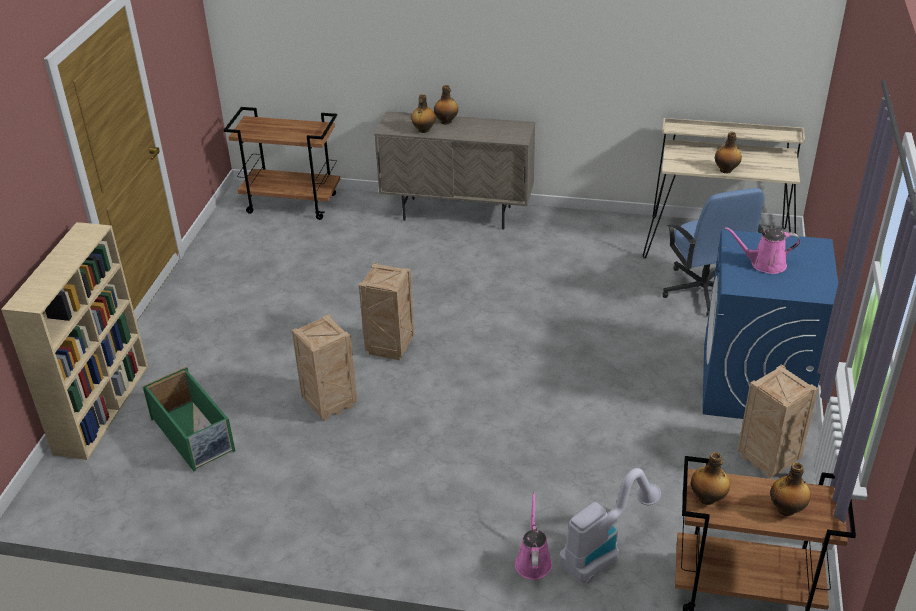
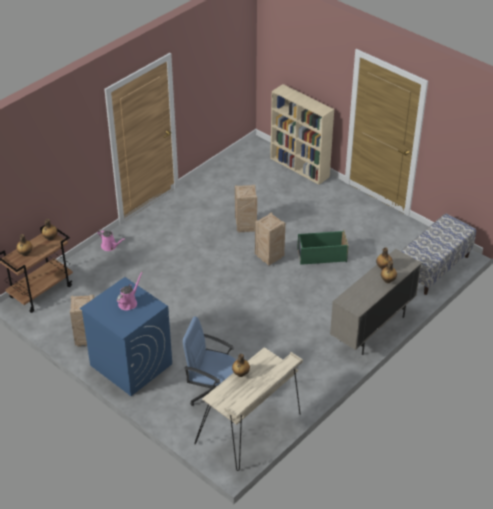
camera: 120 degrees right, 5 degrees up
green storage box [142,366,235,471] -> green storage box moved to [297,230,349,265]
brown cart [224,107,340,220] -> bench [401,214,476,295]
vacuum cleaner [559,468,661,584] -> none

